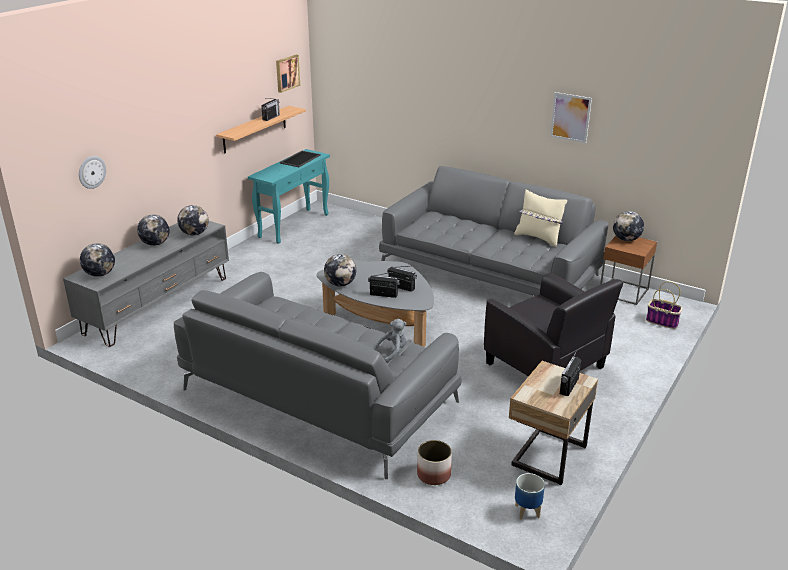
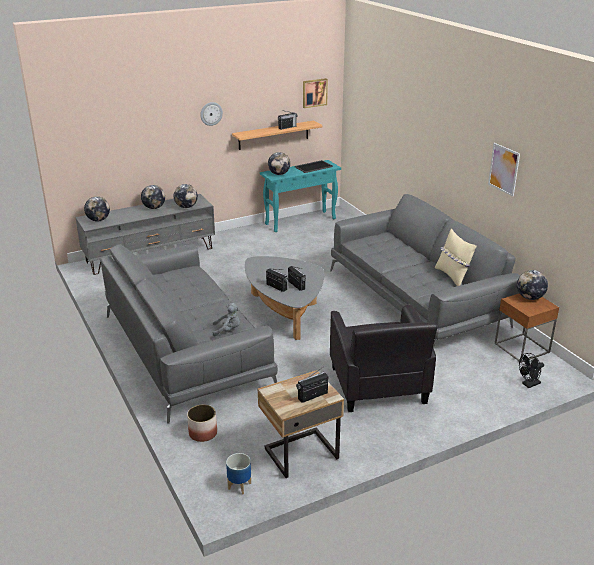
camera: 30 degrees right, 0 degrees up
wall clock [79,156,106,189] -> wall clock moved to [200,102,223,126]
globe [324,254,356,287] -> globe moved to [268,152,290,175]
basket [646,281,682,329] -> black fan [519,353,544,388]

